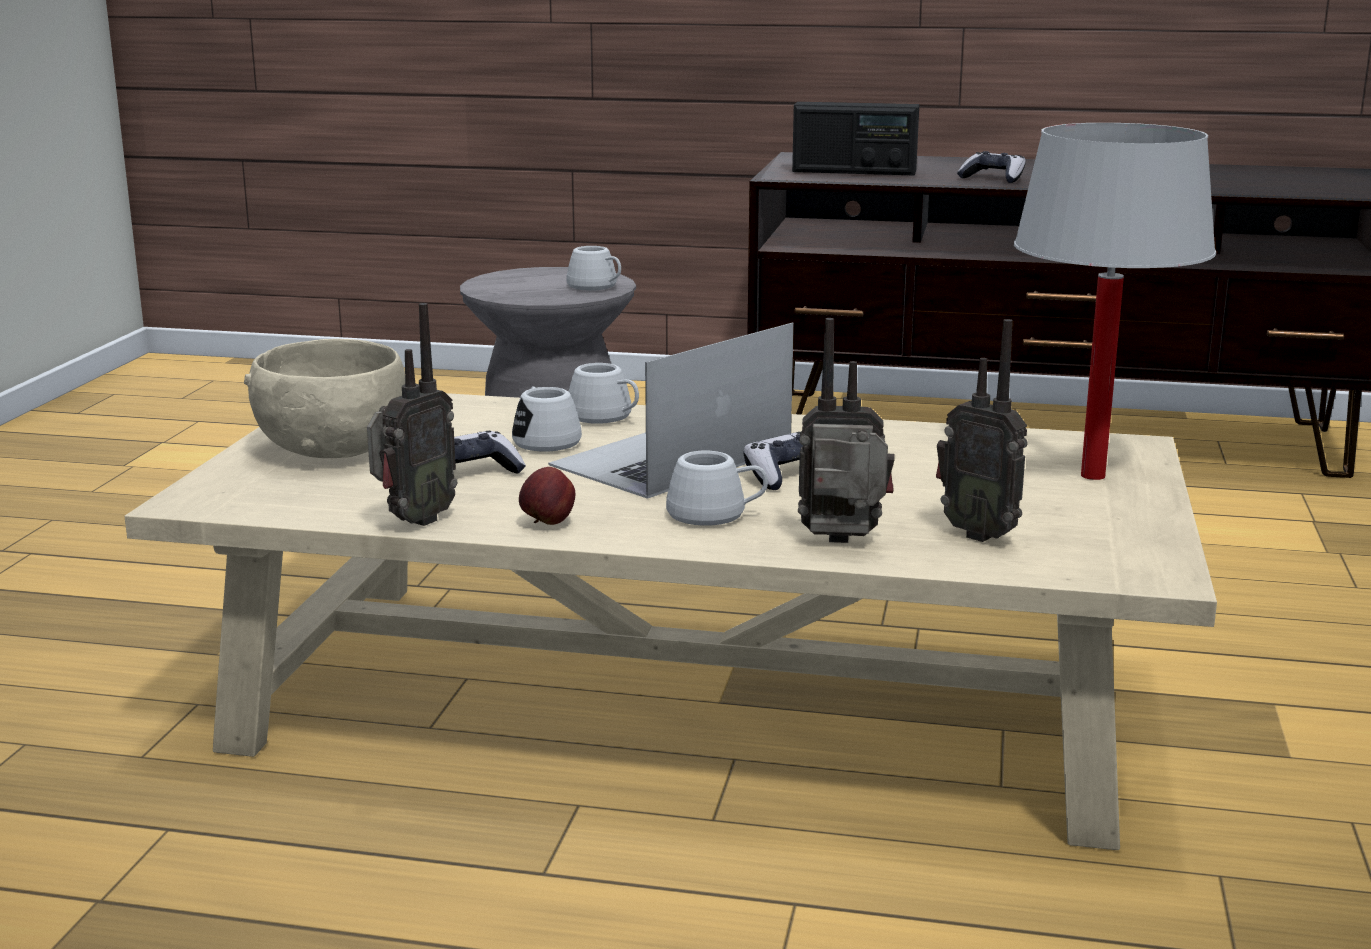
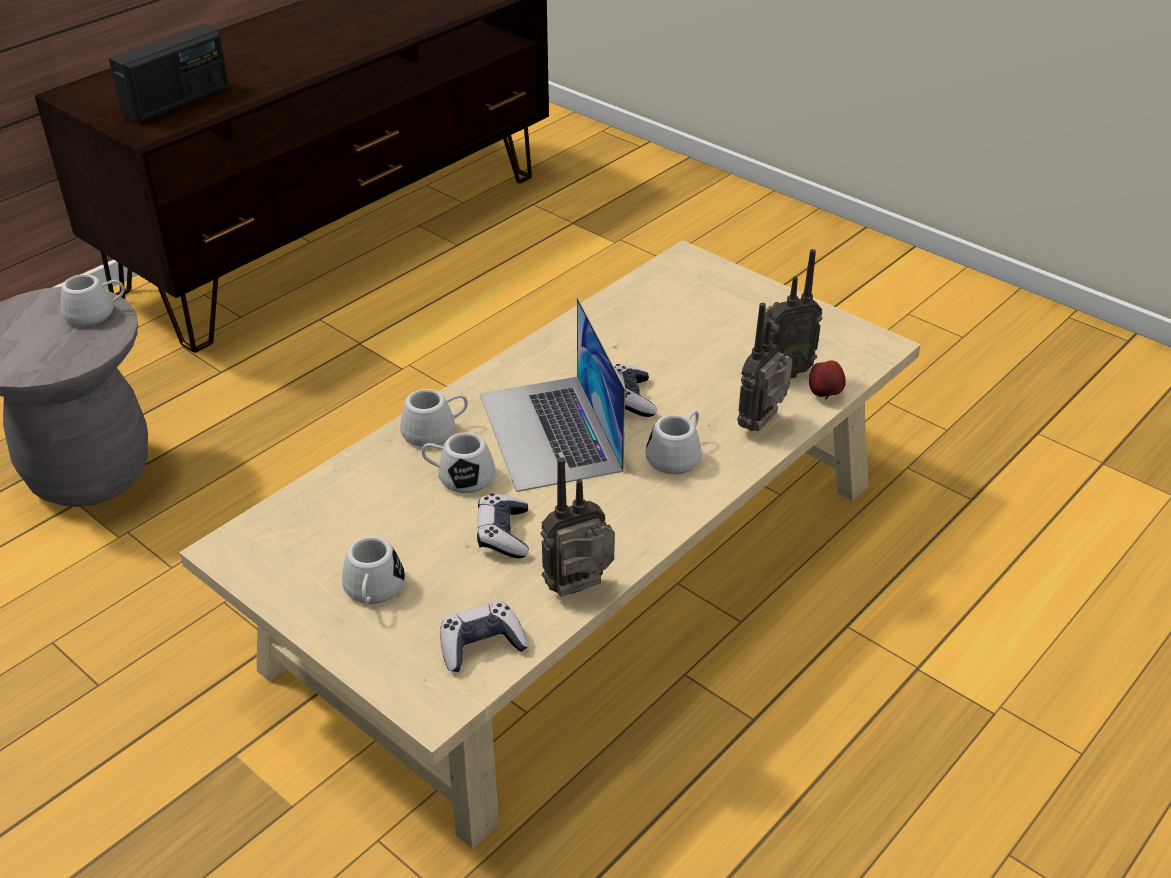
camera: 60 degrees left, 20 degrees up
beige bowl [244,339,405,458] -> white mug [342,536,405,604]
radio [367,303,457,526] -> radio turned 90 degrees counterclockwise [540,458,615,597]
apple [519,467,575,525] -> apple moved to [809,360,846,399]
game controller [957,151,1026,183] -> game controller moved to [440,601,529,672]
white table lamp [1014,123,1216,480] -> none

